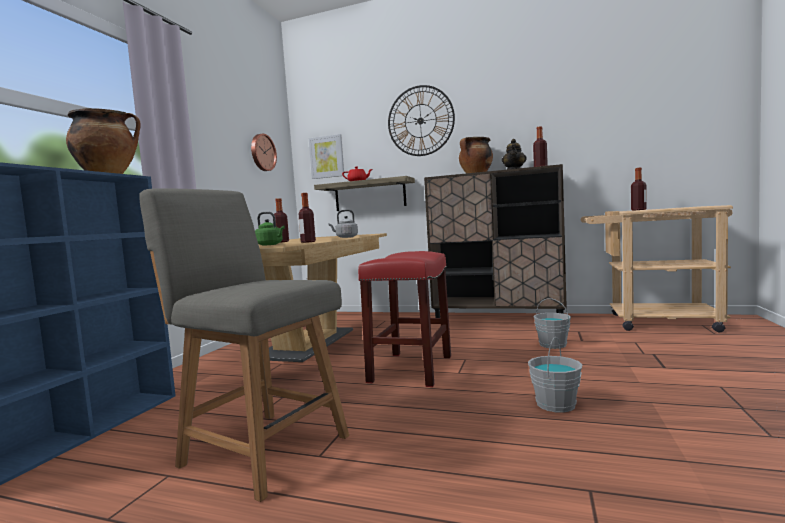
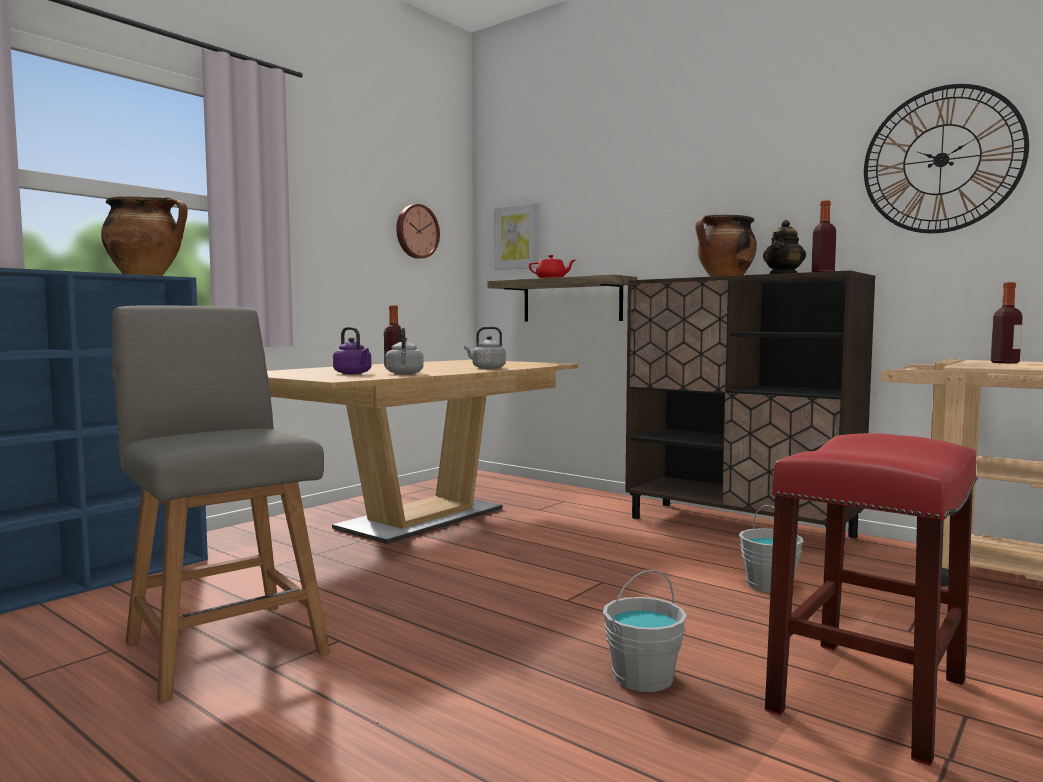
camera: 20 degrees right, 0 degrees up
green kettle [255,212,285,246] -> purple kettle [333,327,371,374]
bottle [299,193,316,243] -> grey kettle [385,327,424,374]
red stool [358,251,451,387] -> red stool moved to [765,433,978,766]
wall clock [388,85,455,156] -> wall clock moved to [864,84,1029,233]

